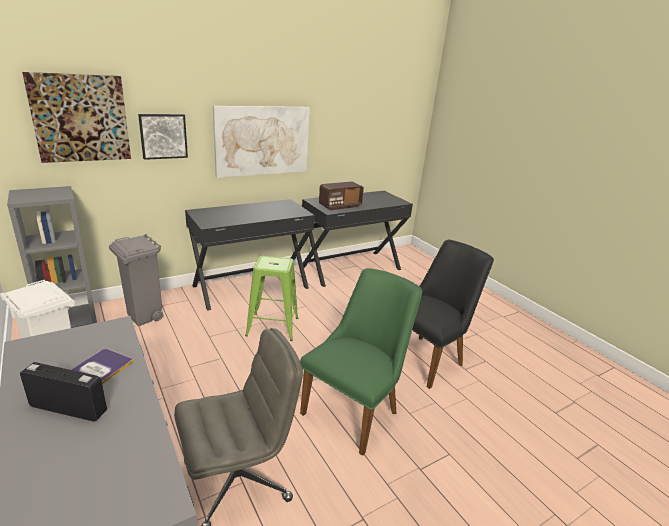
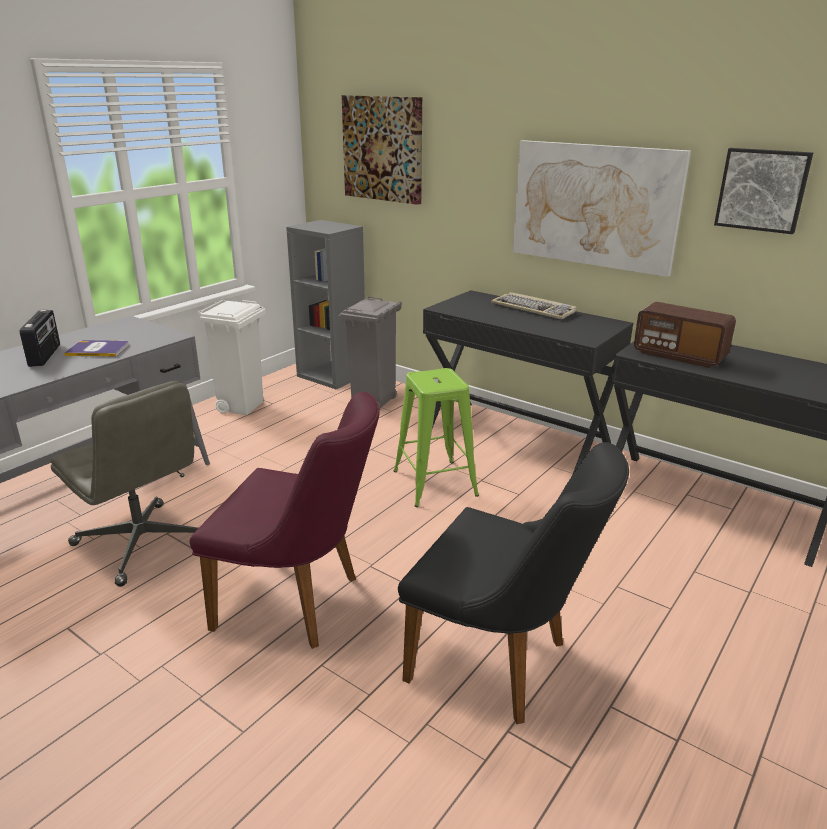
camera: 70 degrees right, 0 degrees up
picture [138,114,188,160] -> picture moved to [714,148,813,234]
green chair [300,268,422,456] -> purple chair [189,392,380,649]
none -> keyboard [491,292,577,319]

